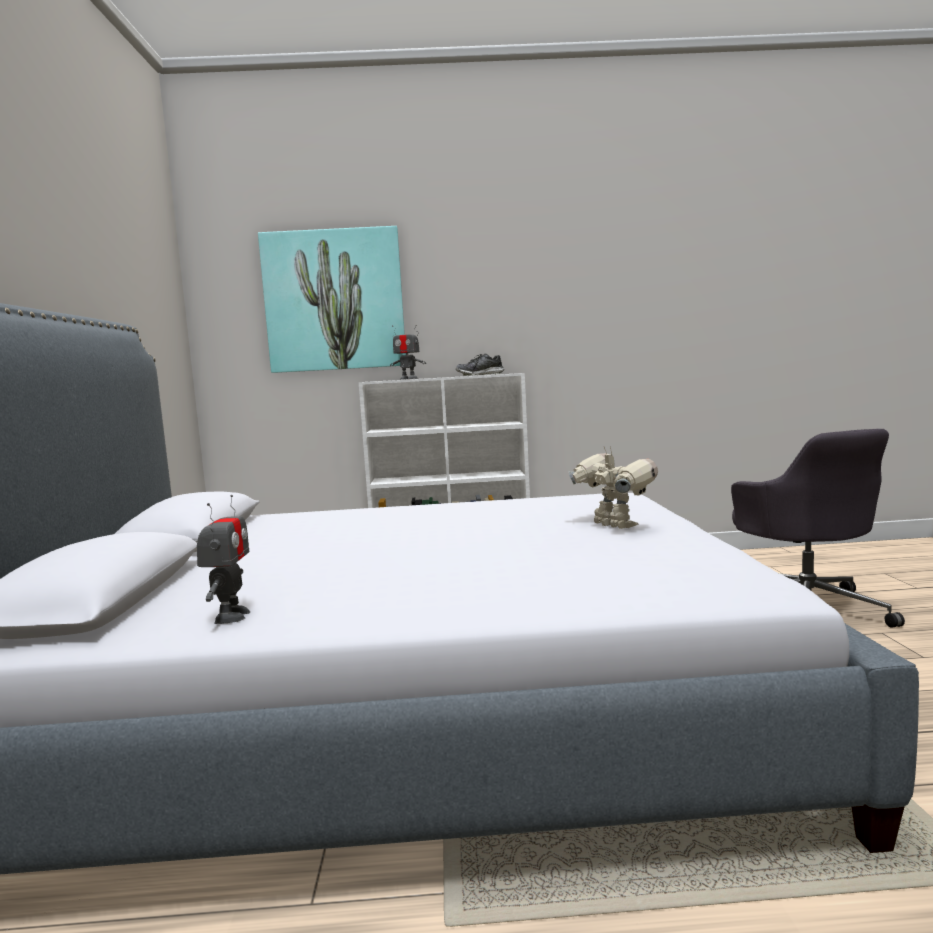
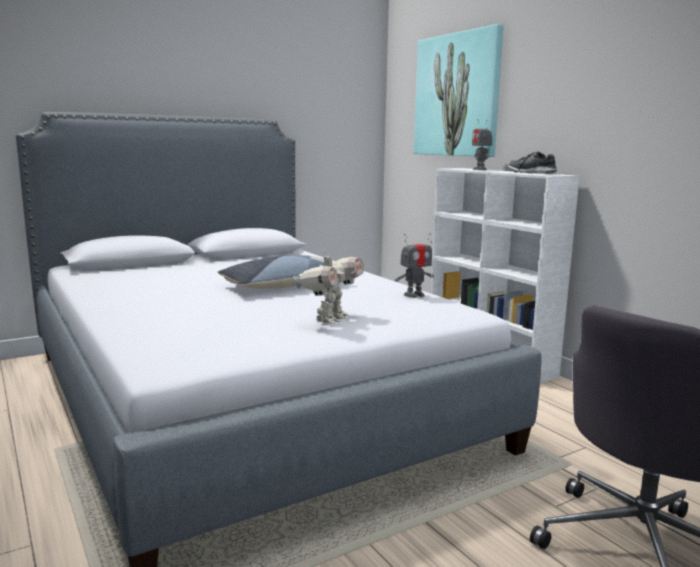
camera: 60 degrees right, 5 degrees up
toy robot [197,495,250,624] -> toy robot moved to [395,233,434,298]
none -> pillow [217,255,333,289]

